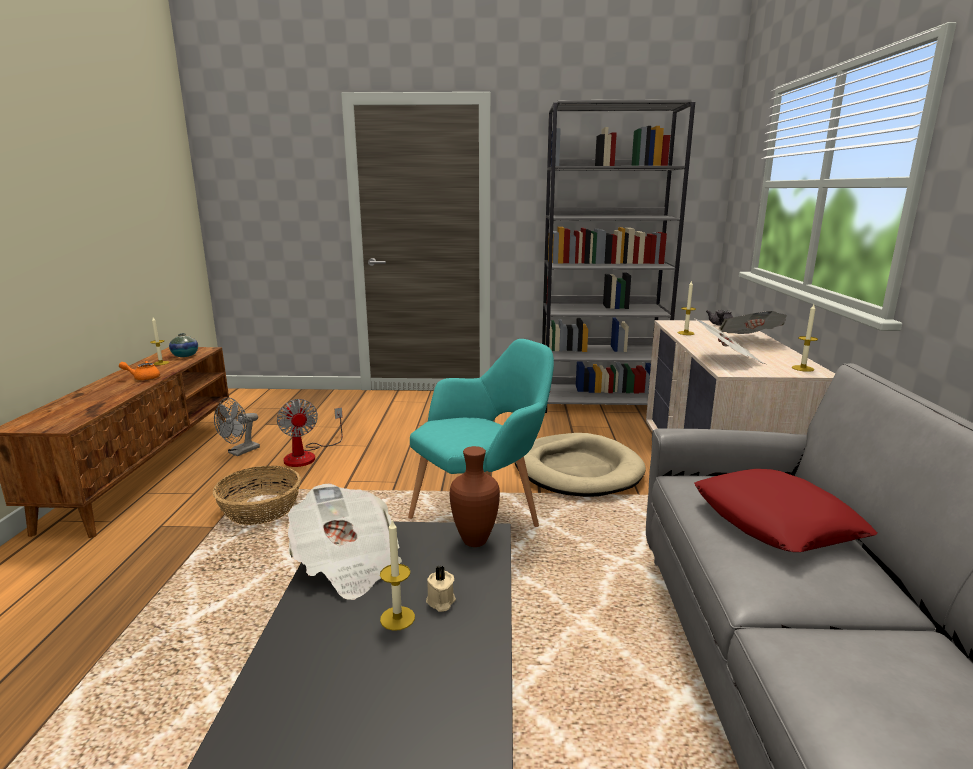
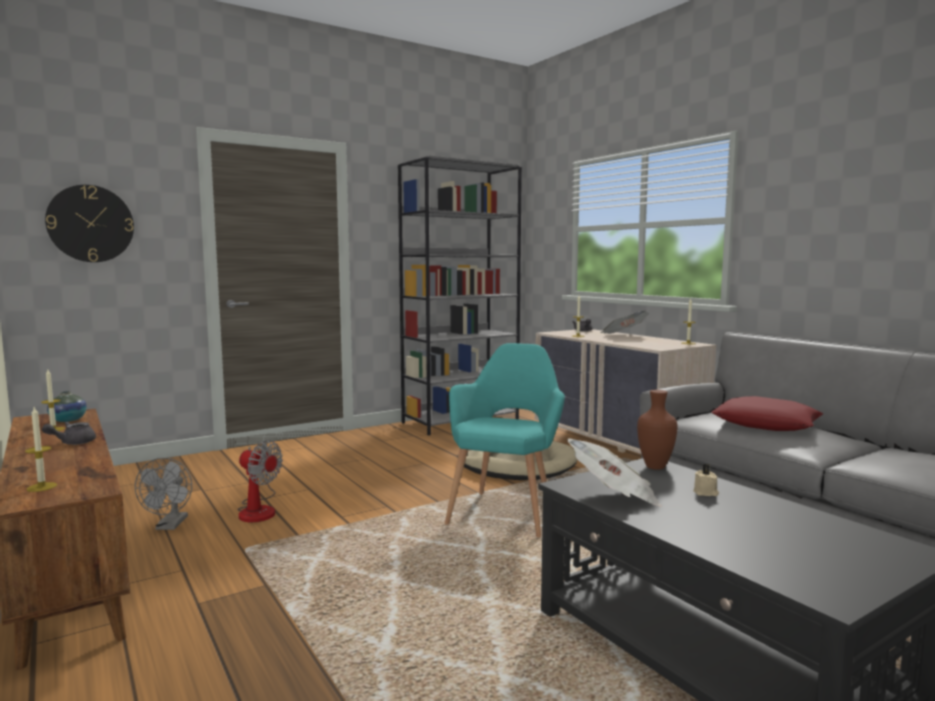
camera: 35 degrees left, 10 degrees down
orange teapot [119,361,160,380] -> grey teapot [42,422,96,445]
basket [213,466,301,525] -> none
candle [380,520,415,631] -> candle moved to [25,407,57,492]
newspaper [693,318,765,364] -> none
none -> wall clock [45,185,134,262]

